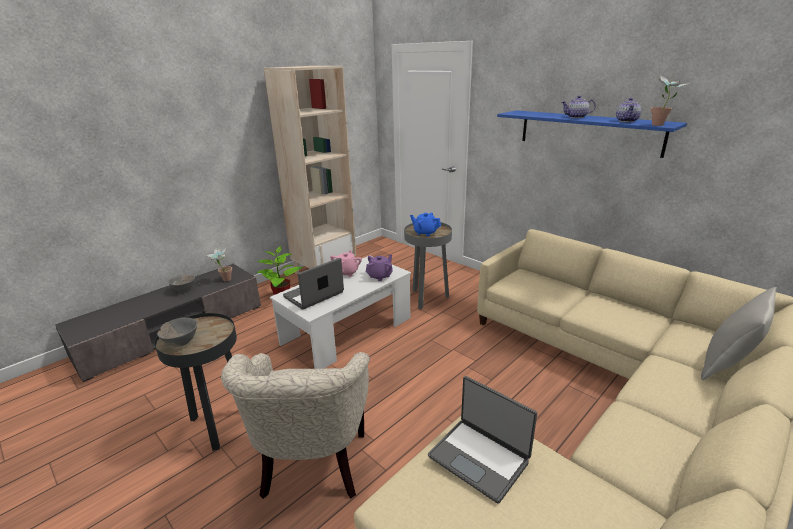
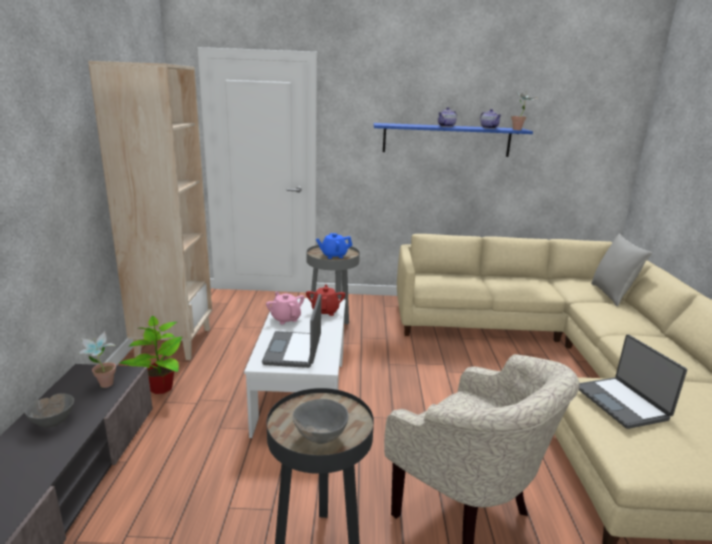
camera: 45 degrees left, 5 degrees down
purple teapot [366,255,393,281] -> red teapot [306,285,345,316]
laptop [428,376,537,504] -> laptop turned 75 degrees clockwise [579,335,687,429]

